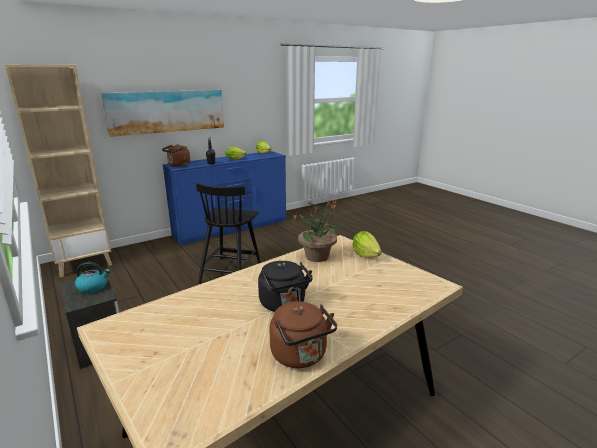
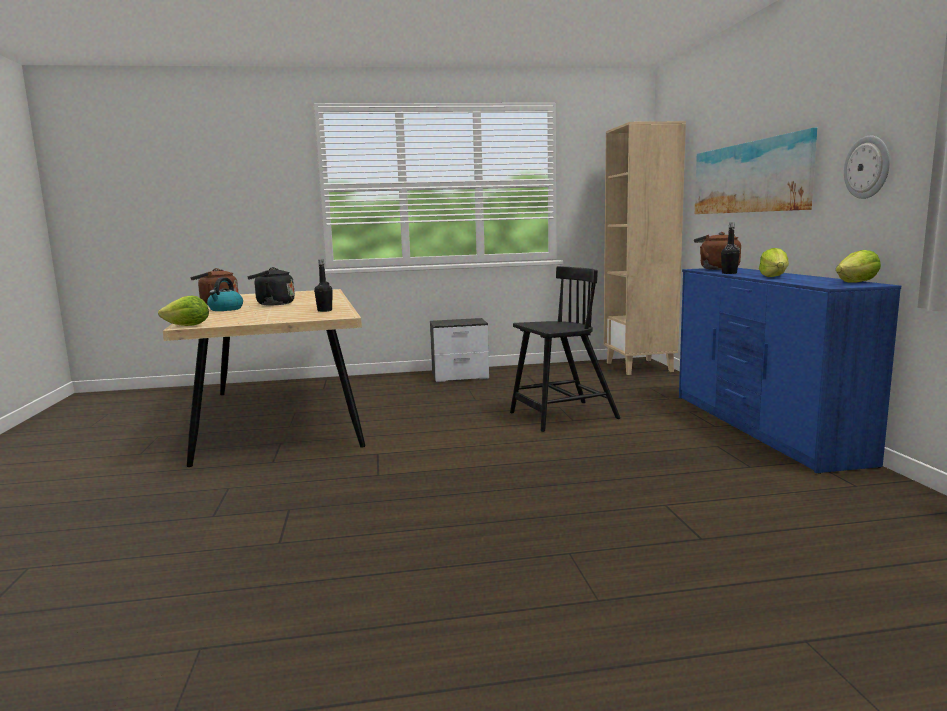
camera: 115 degrees right, 10 degrees down
kettle [75,262,110,293] -> kettle moved to [207,277,243,311]
black chair [196,183,261,284] -> black chair turned 120 degrees clockwise [510,266,620,432]
potted plant [292,200,344,262] -> black bottle [314,260,332,312]
lettuce [352,231,382,258] -> lettuce moved to [158,296,209,326]
none -> wall clock [844,136,890,199]

